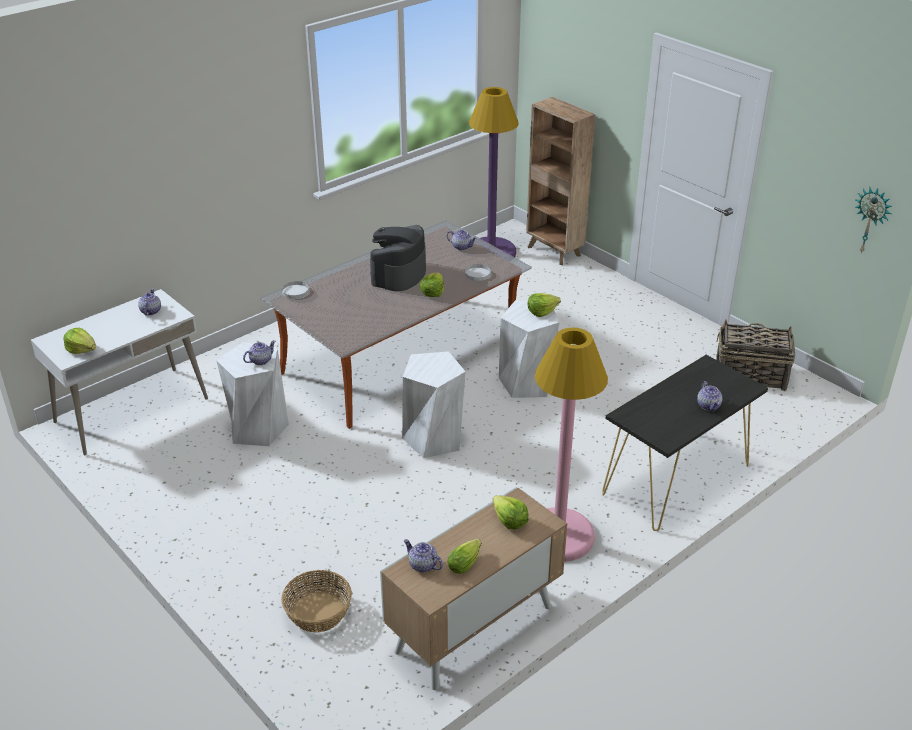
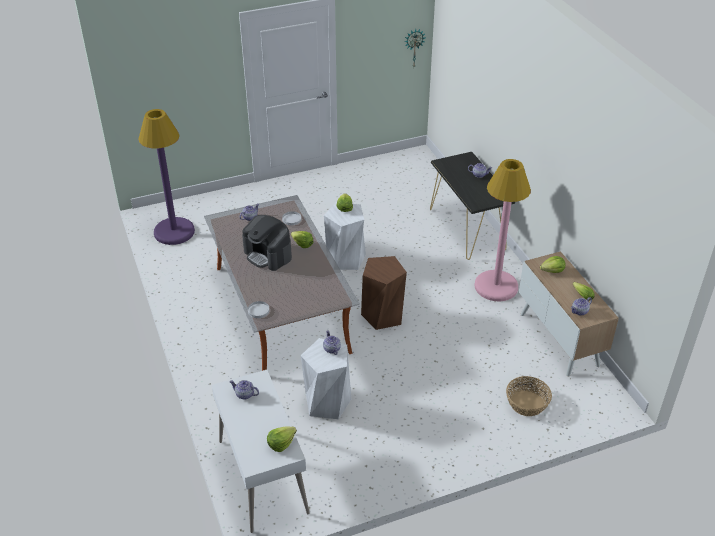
camera: 70 degrees left, 5 degrees up
white stool [402,351,466,458] -> brown stool [361,256,407,330]
brown bookcase [526,97,595,265] -> none
basket [716,319,795,391] -> none

